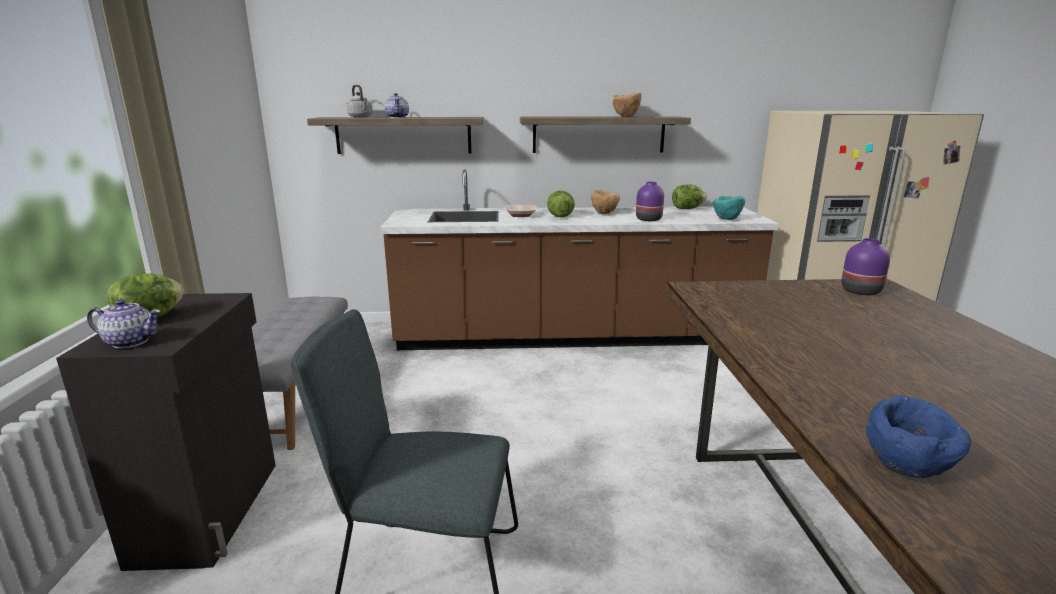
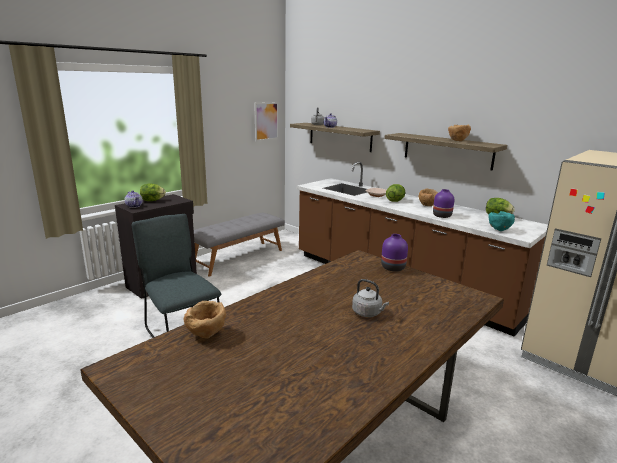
camera: 45 degrees right, 0 degrees up
purple vase [841,238,890,295] -> purple vase moved to [381,234,408,272]
blue bowl [866,395,971,478] -> brown bowl [184,301,226,338]
none -> picture [254,102,279,141]
none -> grey kettle [352,279,389,317]

